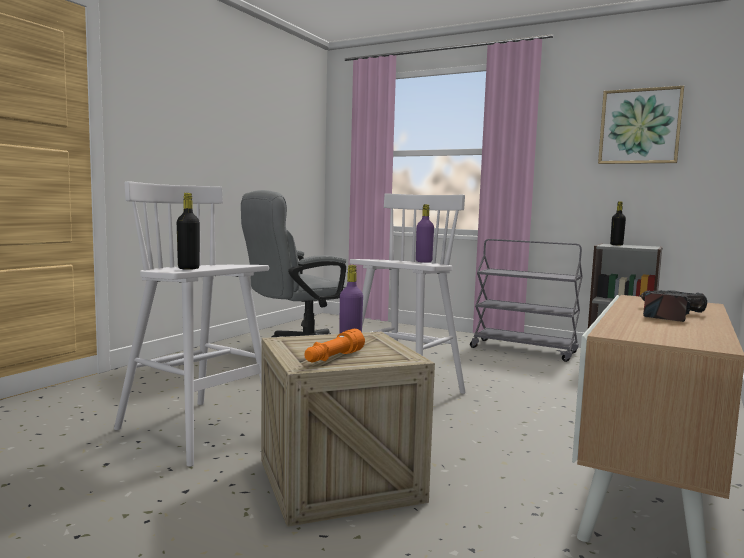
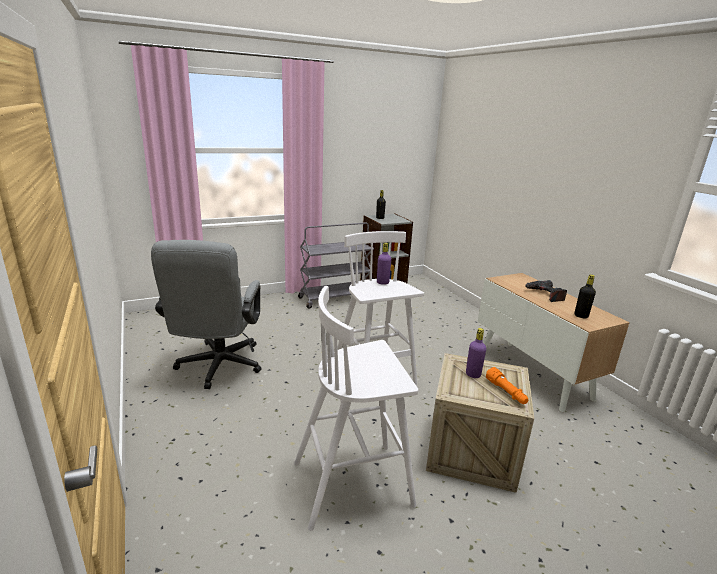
camera: 55 degrees left, 15 degrees up
black bottle [177,193,200,270] -> black bottle moved to [575,275,596,318]
picture [598,86,684,164] -> none

